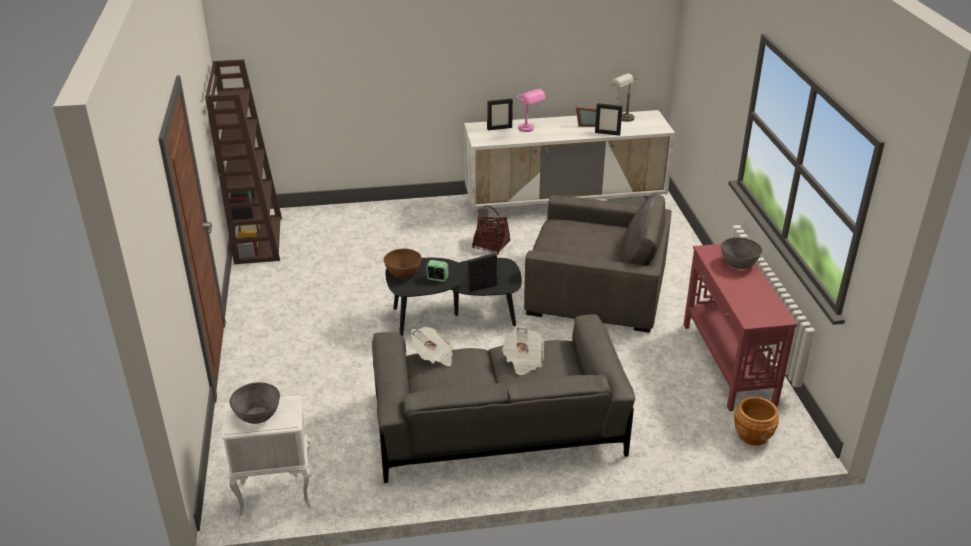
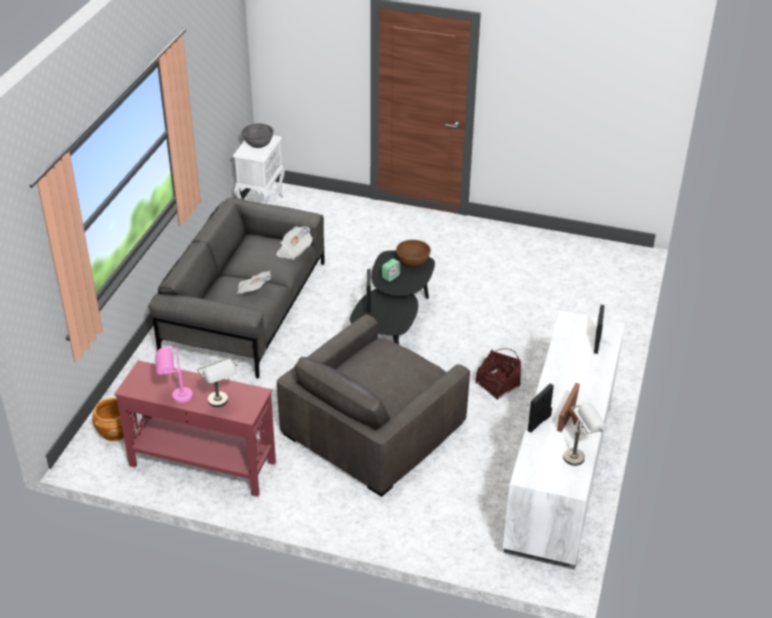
camera: 115 degrees right, 5 degrees up
brown bookcase [205,59,282,264] -> none
pink table lamp [517,89,546,132] -> pink table lamp moved to [155,347,193,403]
grey bowl [721,237,762,269] -> grey table lamp [197,357,237,407]

